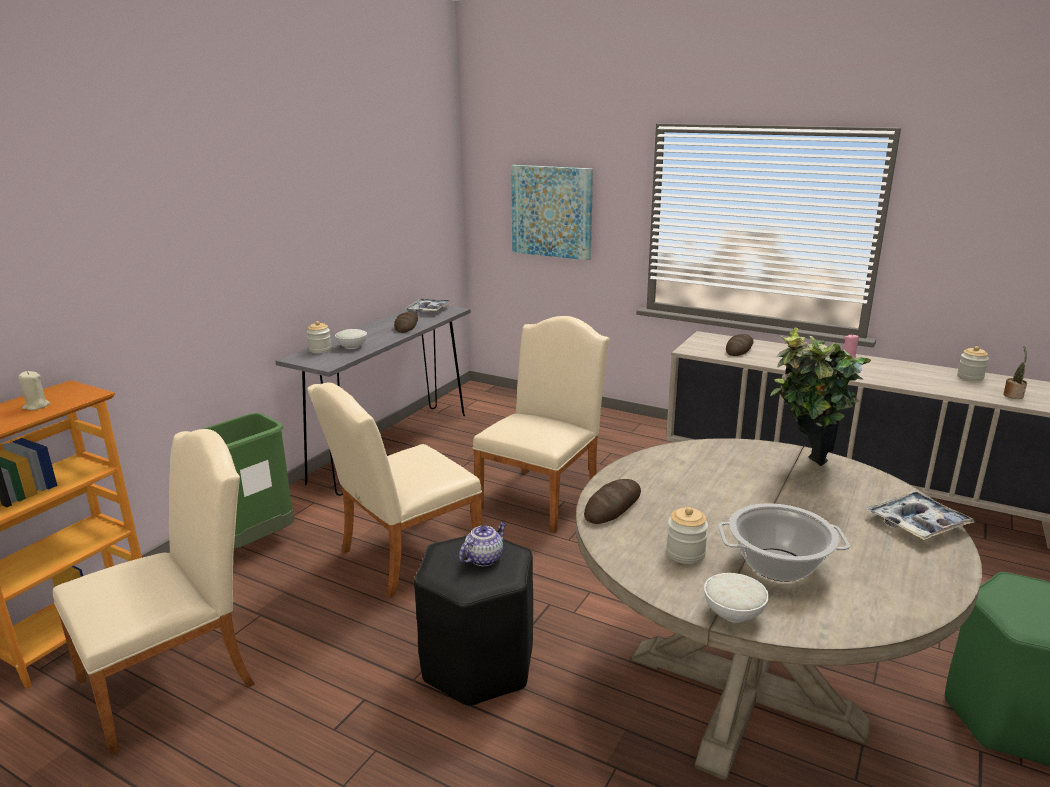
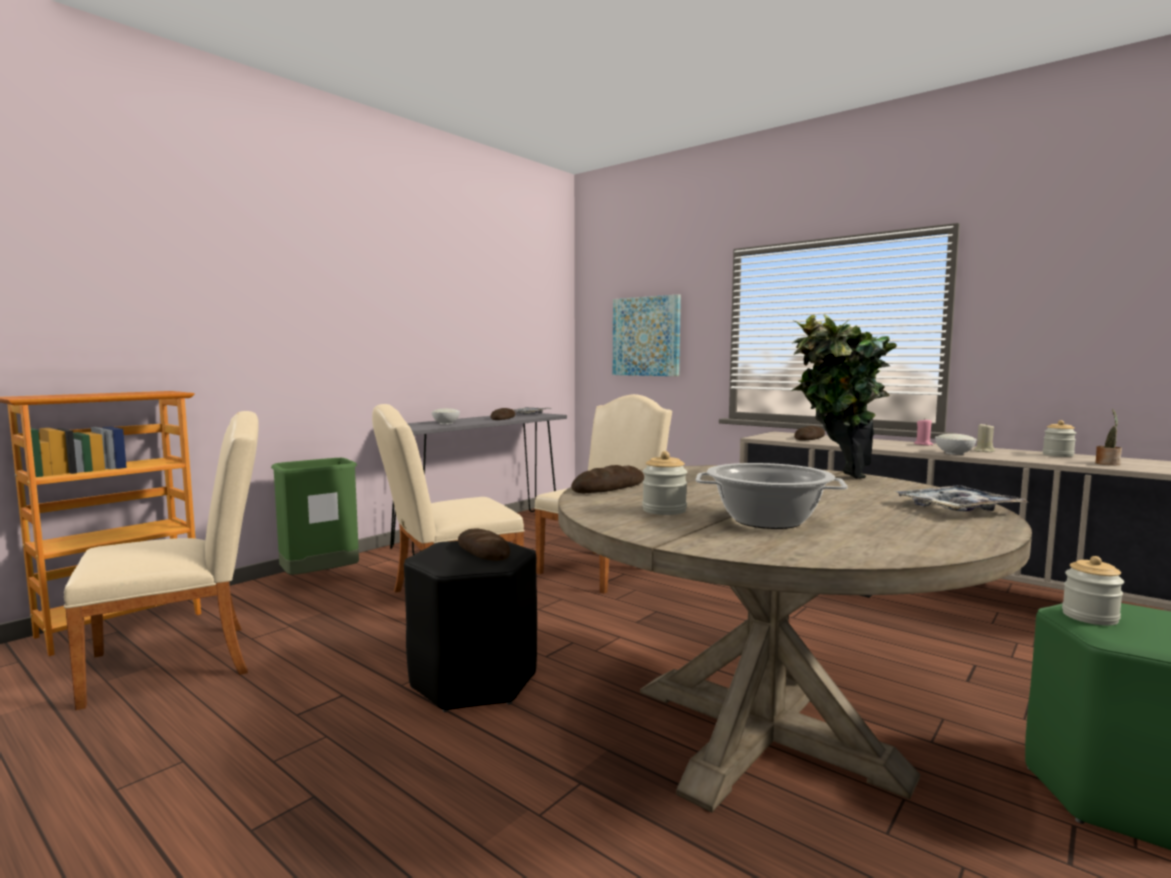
camera: 10 degrees right, 15 degrees down
beige candle [18,371,50,410] -> beige candle moved to [974,423,995,452]
jar [307,321,332,353] -> jar moved to [1062,556,1124,626]
teapot [459,522,507,566] -> bread [458,529,510,561]
white bowl [704,573,769,623] -> white bowl moved to [935,434,977,455]

